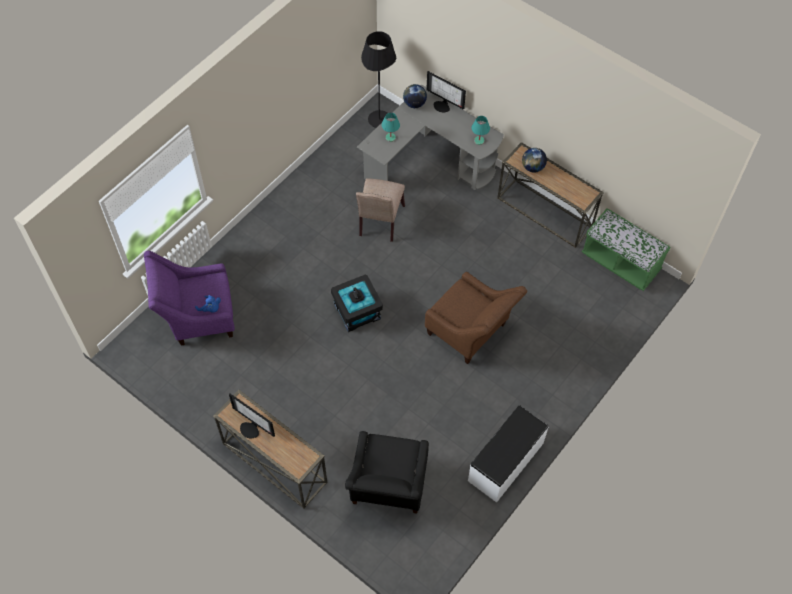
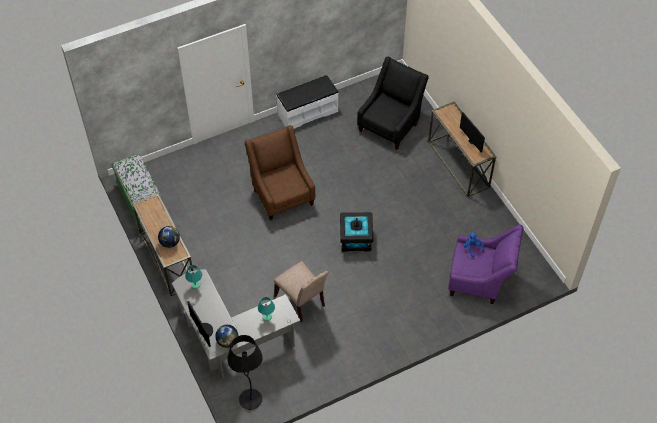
camera: 155 degrees left, 5 degrees down
beige chair [356,178,405,242] -> beige chair turned 105 degrees clockwise [274,261,328,322]

